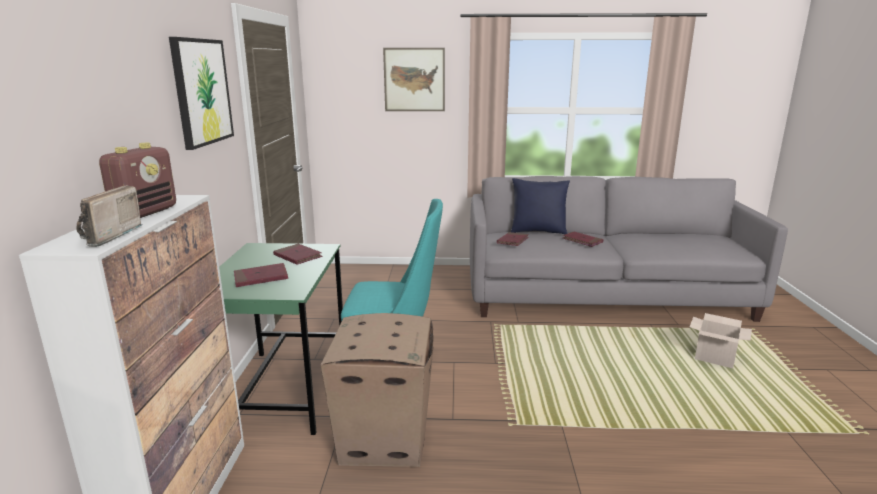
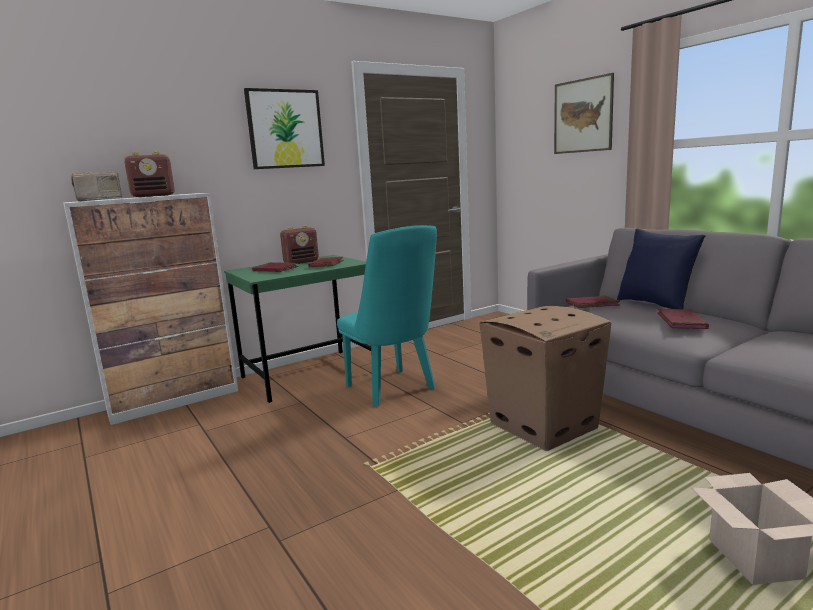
camera: 55 degrees right, 5 degrees down
cardboard box [321,313,434,467] -> cardboard box moved to [479,306,611,451]
none -> radio [280,225,319,264]

